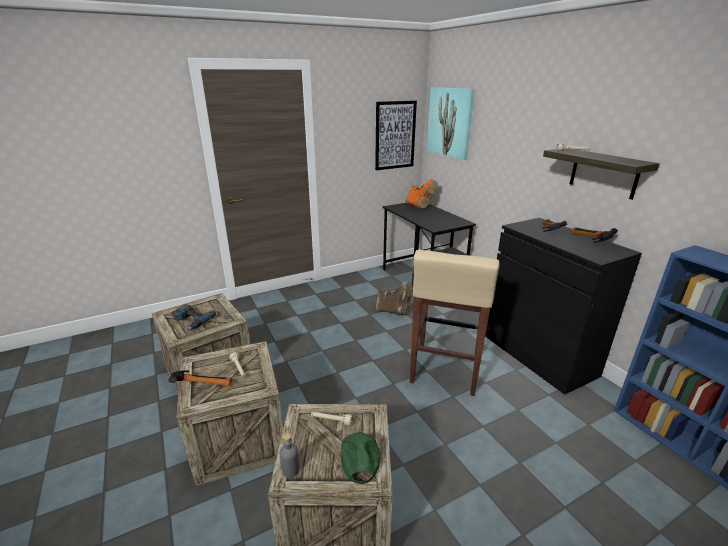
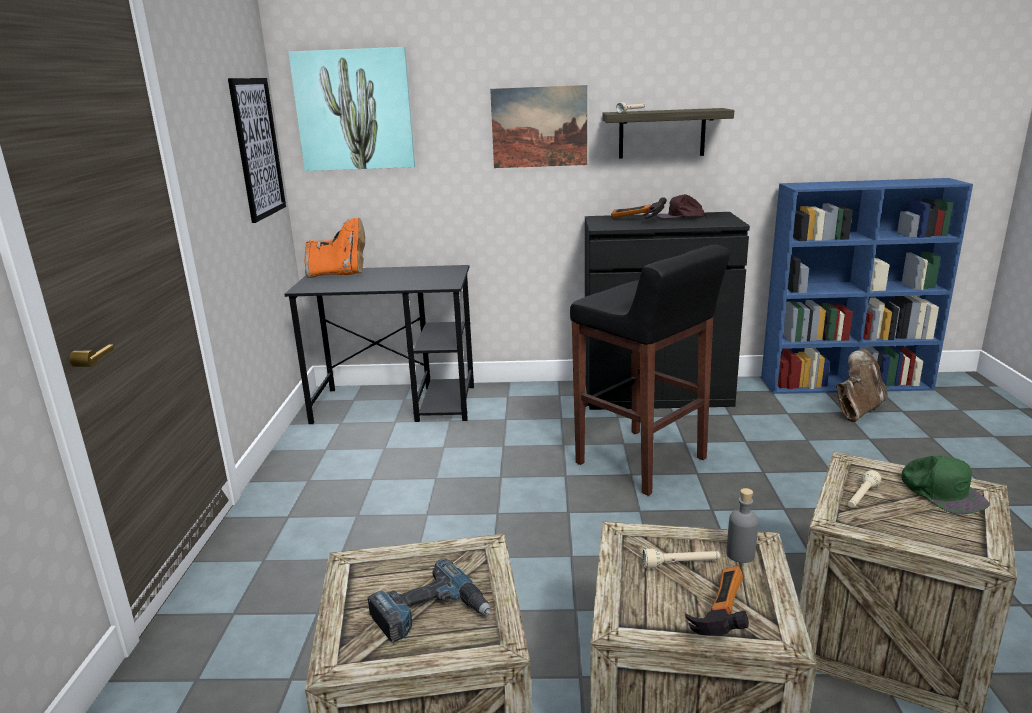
camera: 60 degrees left, 5 degrees down
grey bottle [280,433,300,478] -> grey bottle moved to [726,488,759,563]
green cap [341,432,381,484] -> green cap turned 135 degrees counterclockwise [902,455,989,515]
brown boot [375,281,413,315] -> brown boot moved to [836,349,888,422]
beige stool [410,250,500,396] -> black stool [570,245,730,496]
hammer [571,227,618,243] -> brown cap [657,194,707,219]
none -> picture [490,85,587,168]

